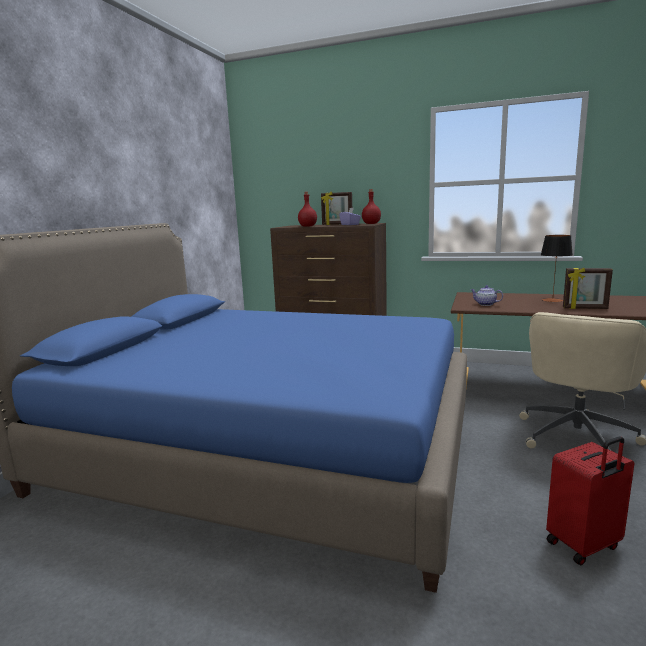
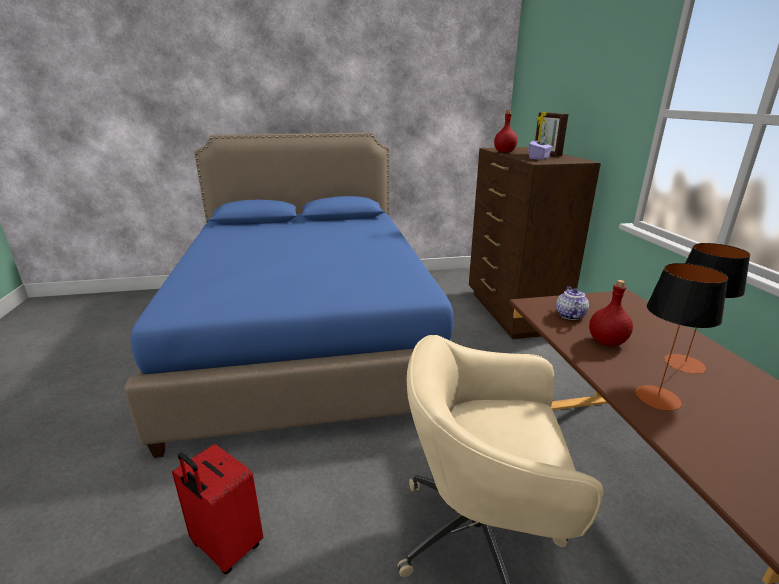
camera: 60 degrees right, 10 degrees up
red bottle [362,189,381,224] -> red bottle moved to [589,280,633,346]
picture frame [563,267,613,309] -> table lamp [636,263,728,411]

